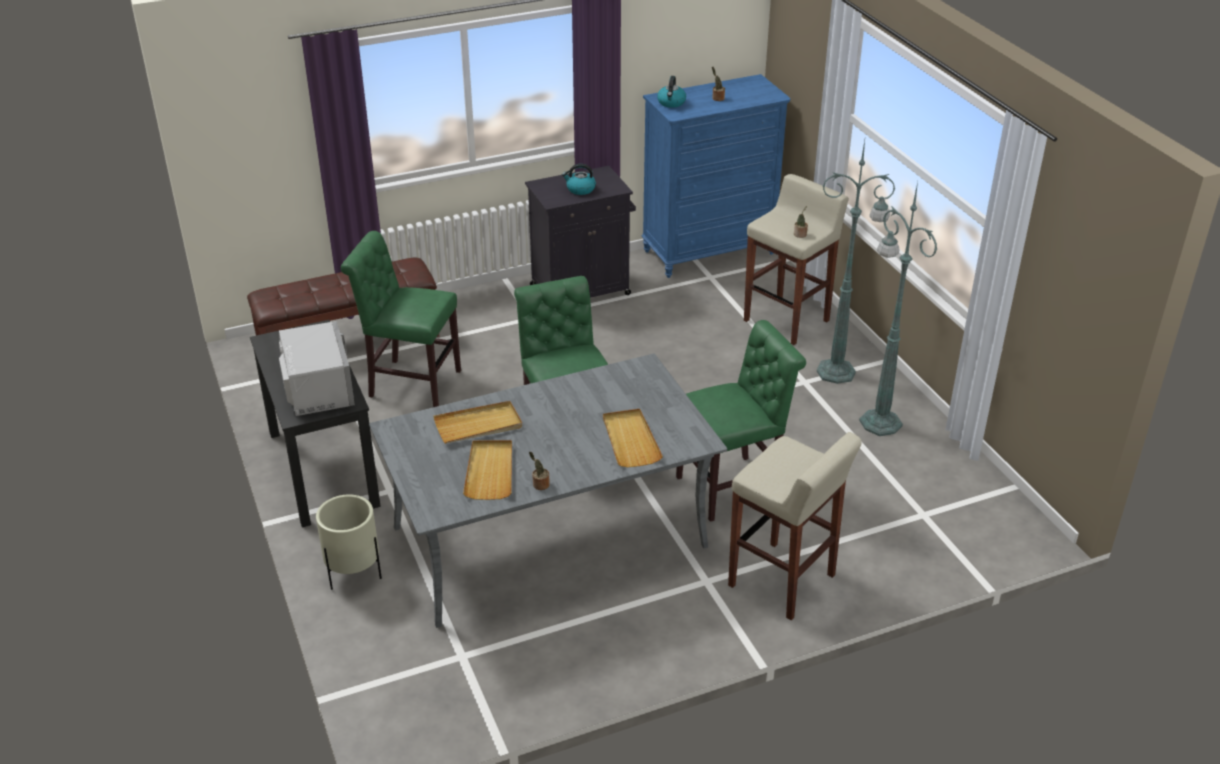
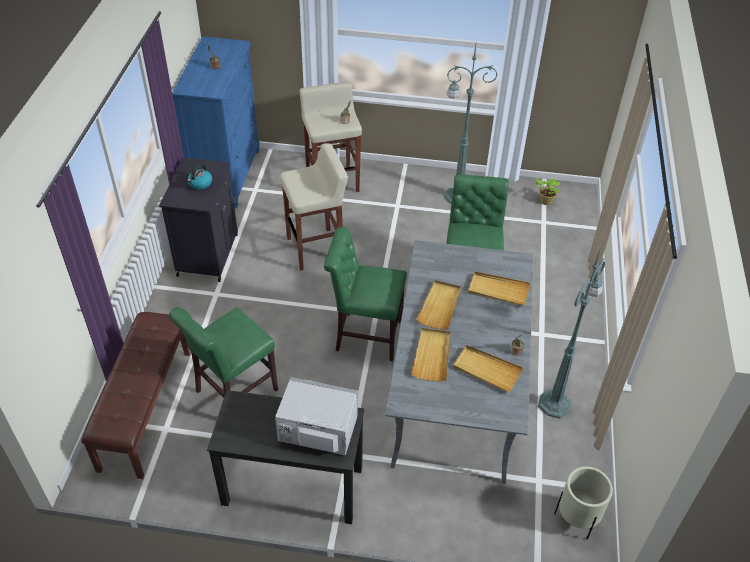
camera: 60 degrees left, 10 degrees up
beige planter [316,494,382,590] -> beige planter moved to [554,466,613,539]
kettle [657,76,686,108] -> none
beige stool [728,432,862,620] -> beige stool moved to [280,143,348,270]
green floor lamp [817,140,896,384] -> green floor lamp moved to [538,250,605,419]
none -> beige tray [416,280,461,330]
none -> potted plant [536,178,560,205]

